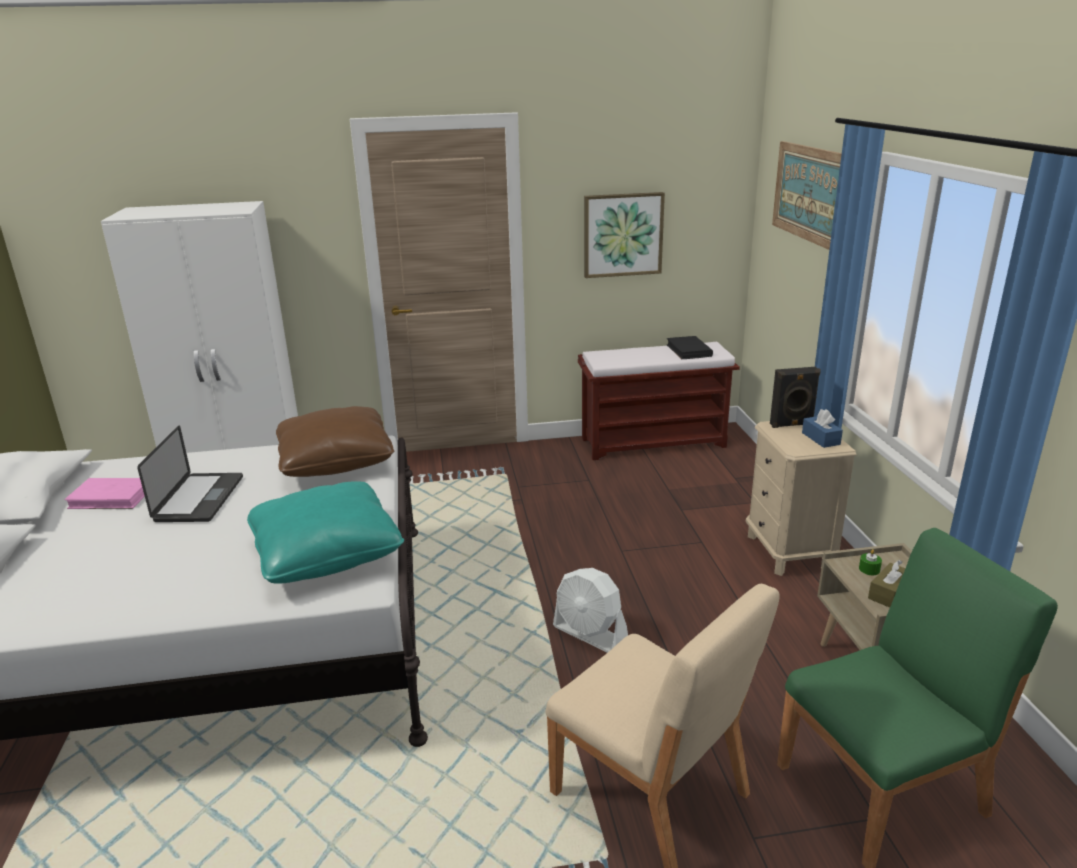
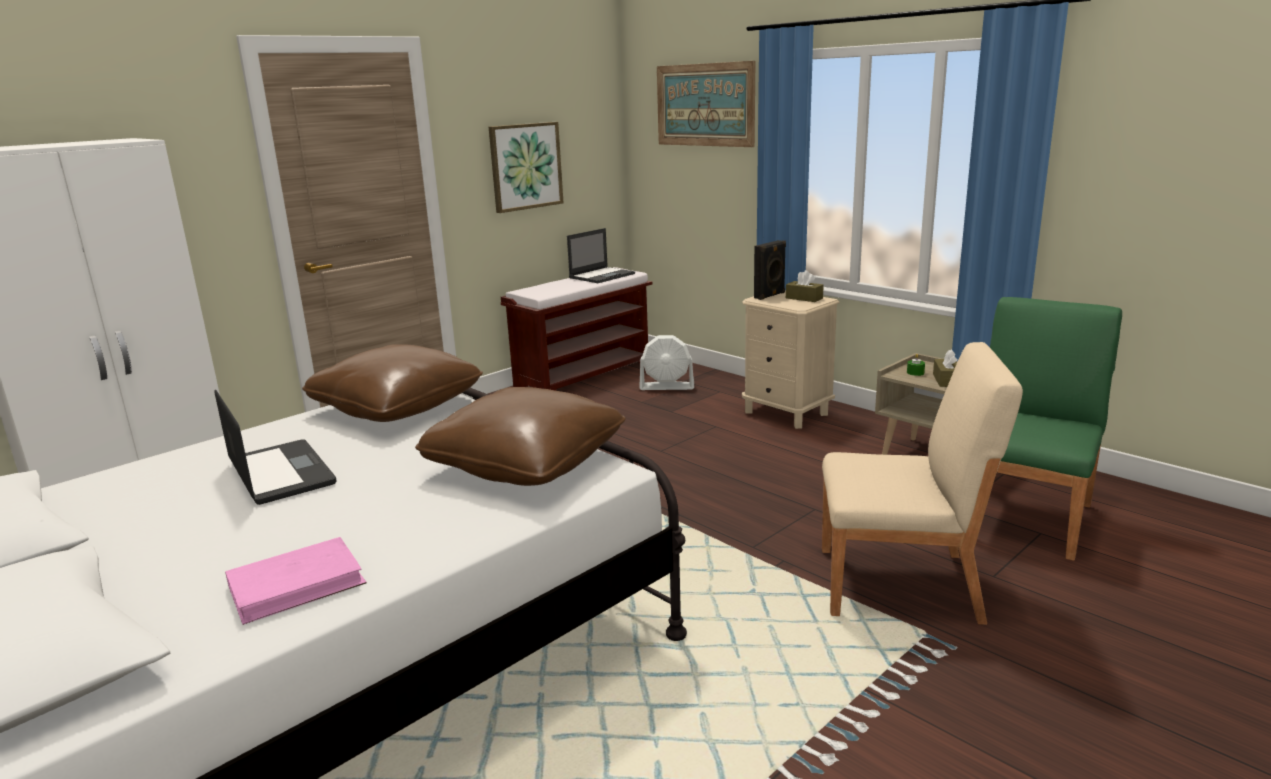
camera: 35 degrees left, 5 degrees down
pink book [64,478,145,509] -> pink book moved to [225,537,367,625]
turquoise pillow [247,481,404,584] -> brown pillow [415,387,626,486]
white fan [553,568,628,653] -> white fan moved to [639,335,694,390]
black book [667,336,713,359] -> laptop [567,228,635,283]
blue tissue box [802,409,843,448] -> brown tissue box [786,270,824,302]

